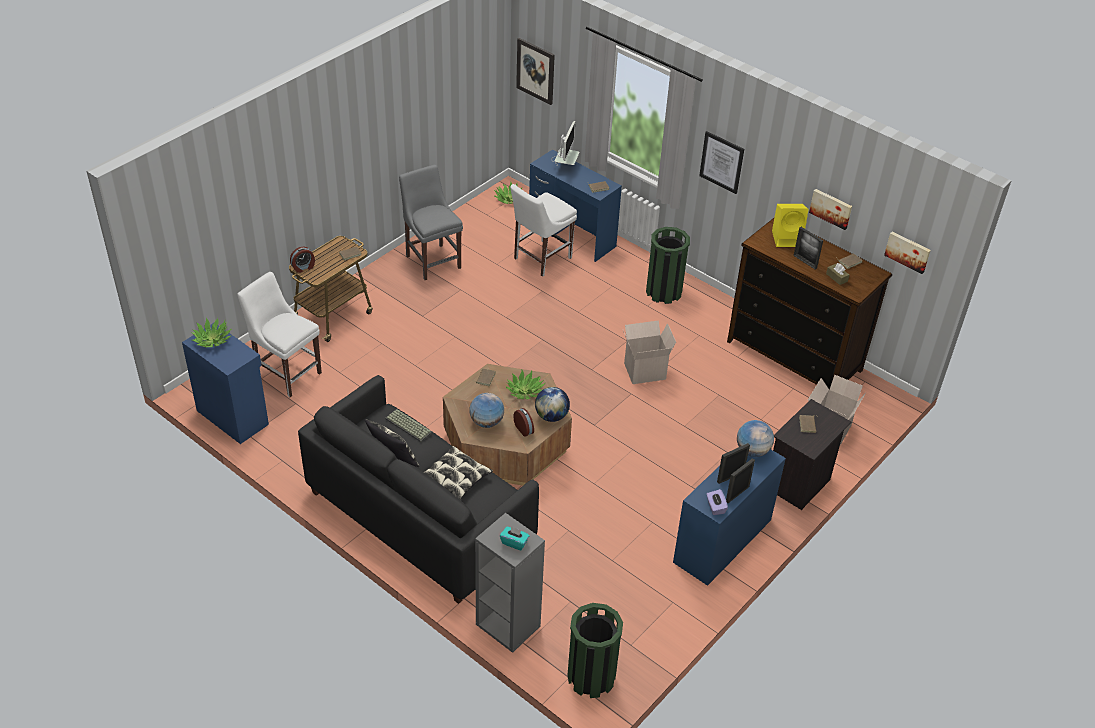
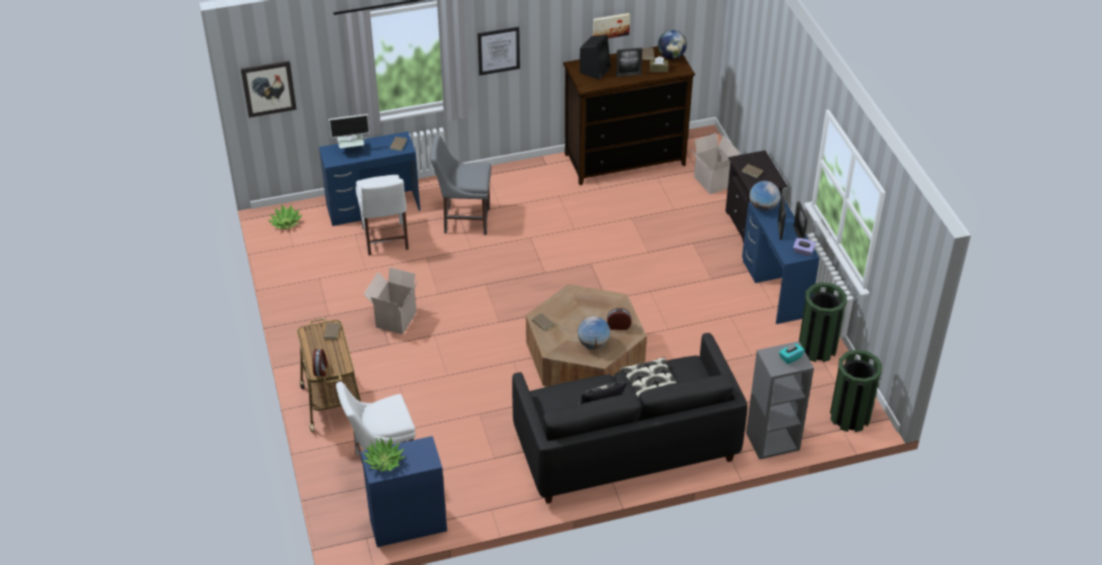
camera: 55 degrees left, 0 degrees up
keyboard [385,409,432,442] -> none
grey chair [399,165,463,280] -> grey chair moved to [431,134,491,235]
potted plant [505,370,545,399] -> none
globe [535,387,570,422] -> globe moved to [658,30,687,59]
monitor [551,121,580,166] -> monitor turned 120 degrees clockwise [329,114,370,149]
cardboard box [623,320,676,384] -> cardboard box moved to [364,267,418,335]
green trash can [646,227,690,304] -> green trash can moved to [799,282,847,362]
yellow speaker [772,204,809,247] -> black speaker [580,35,611,80]
picture [884,232,931,274] -> none

